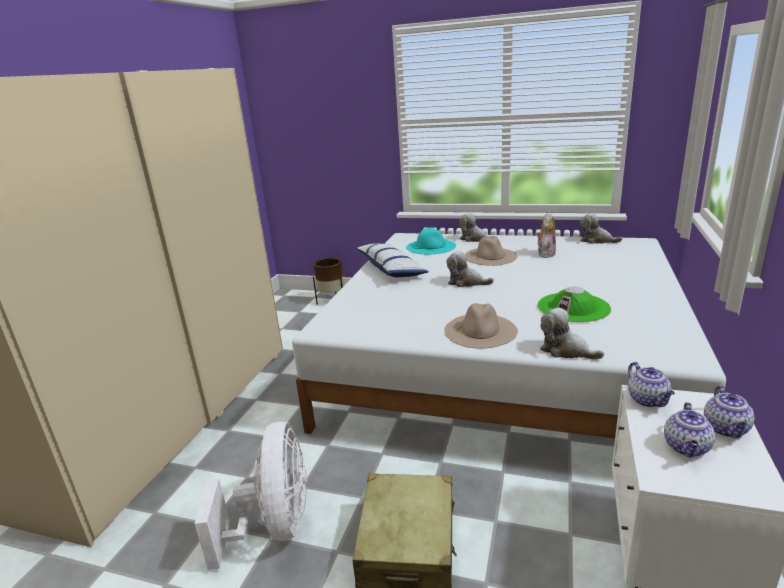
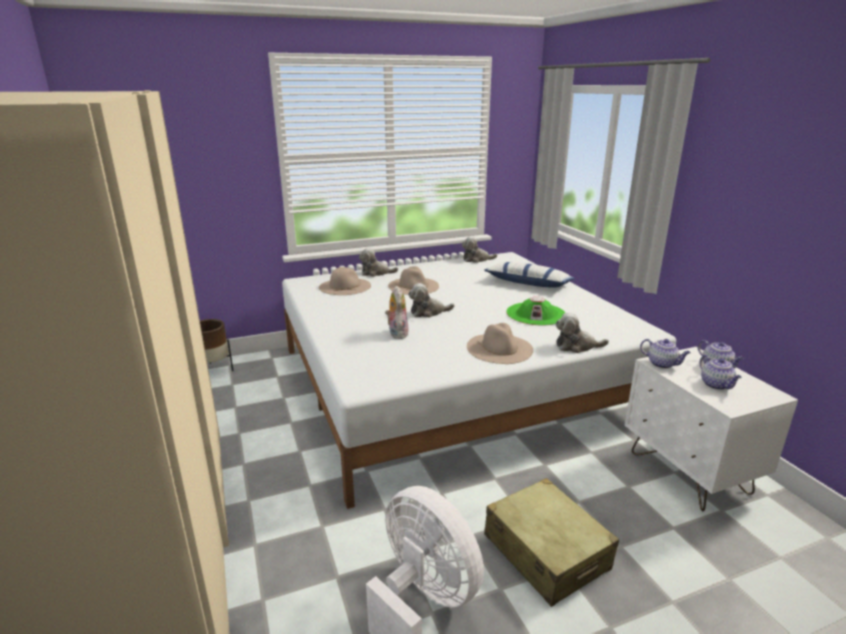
camera: 40 degrees left, 0 degrees up
pillow [356,243,429,277] -> pillow moved to [484,262,574,288]
turquoise hat [406,228,456,254] -> beige hat [319,267,371,295]
plush toy [537,212,556,258] -> plush toy moved to [385,286,409,339]

